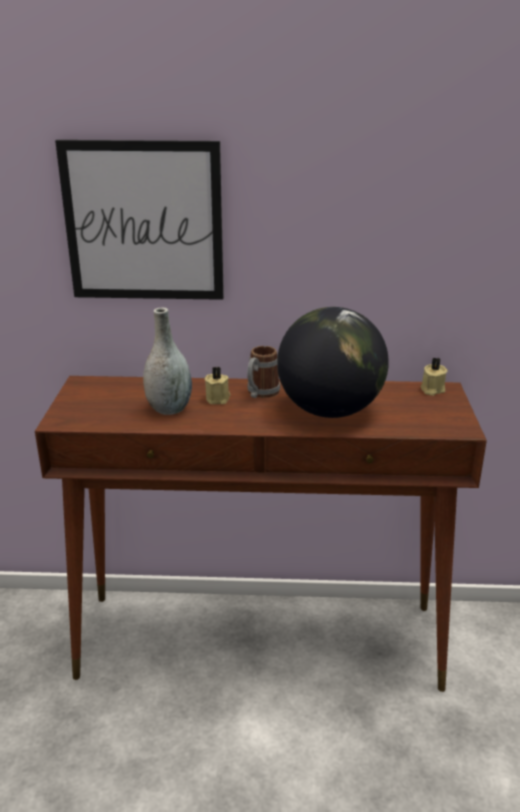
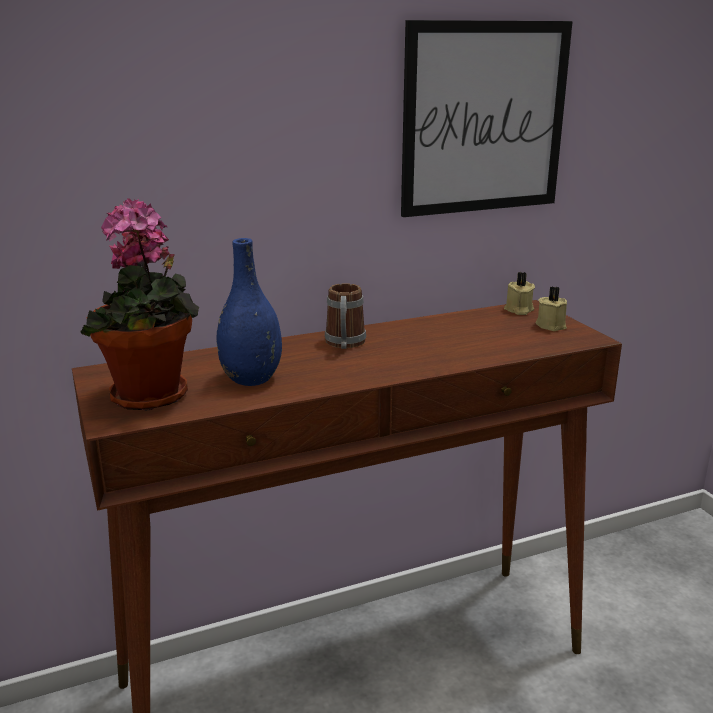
camera: 25 degrees left, 5 degrees down
picture [55,140,224,300] -> picture moved to [401,20,573,217]
grey vase [143,307,192,415] -> blue vase [217,238,282,386]
beige candle [204,366,231,404] -> beige candle moved to [536,286,567,331]
globe [277,307,389,418] -> none
none -> potted plant [80,198,199,411]

